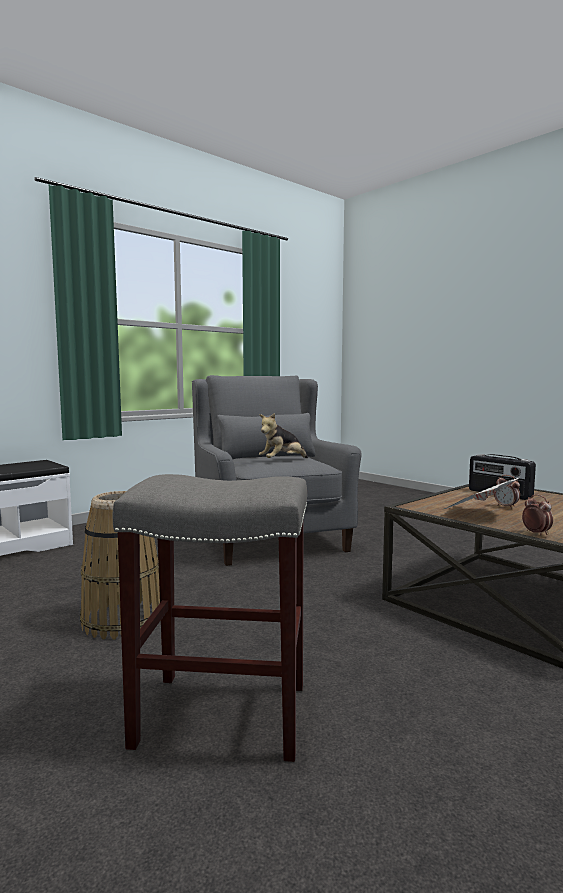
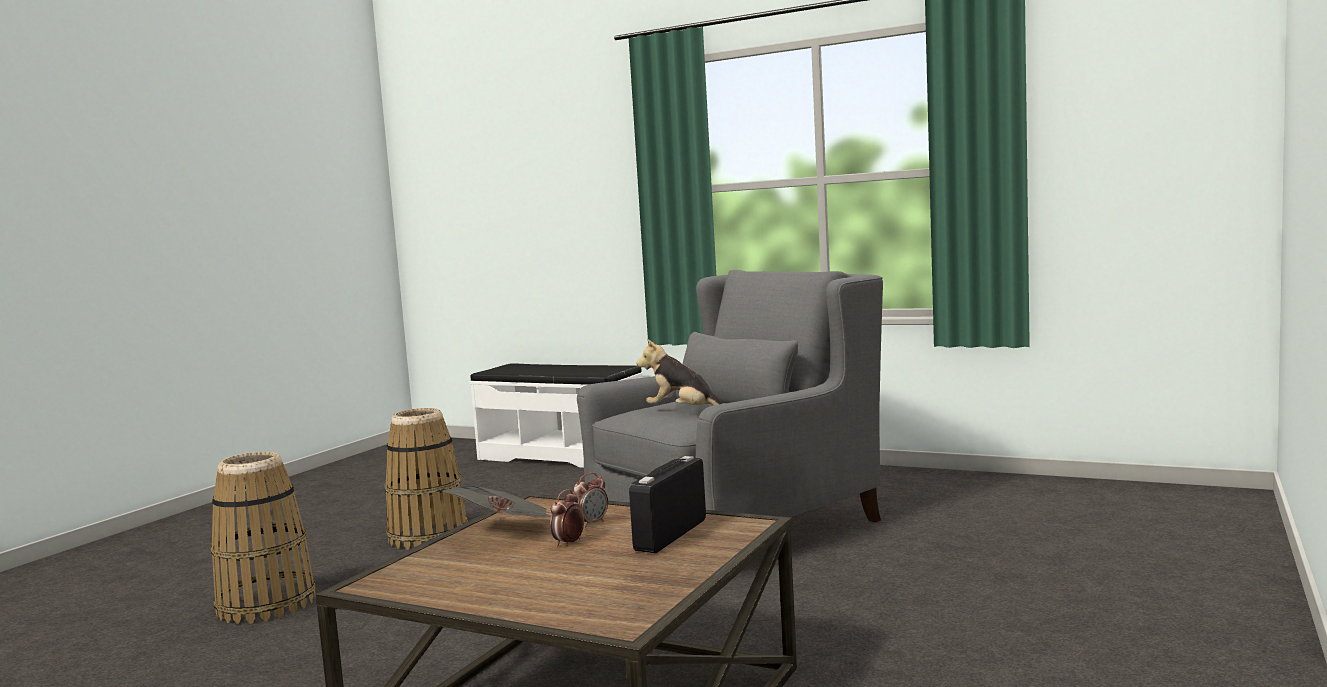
camera: 70 degrees right, 0 degrees up
grey stool [113,474,307,762] -> basket [211,452,316,624]
alarm clock [522,494,553,535] -> alarm clock moved to [574,473,608,527]

